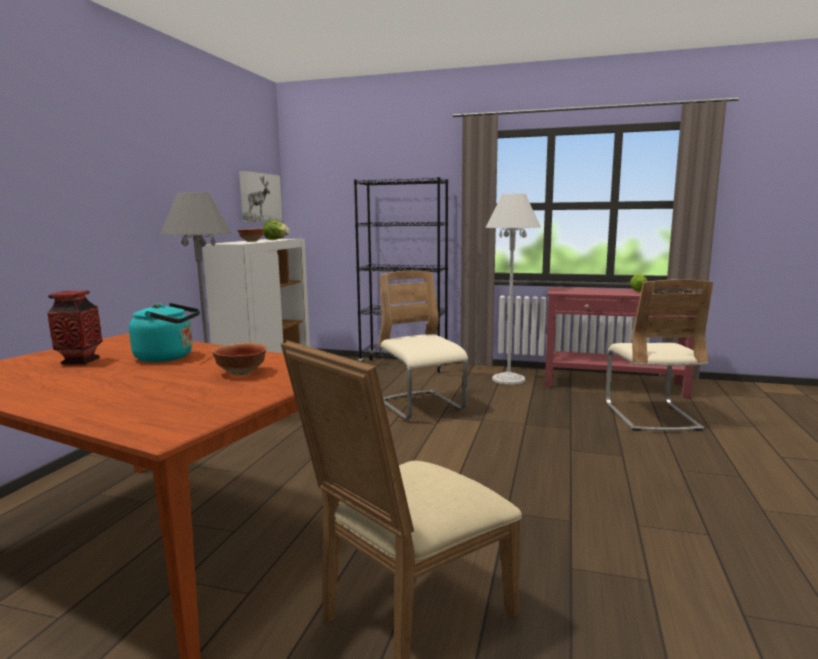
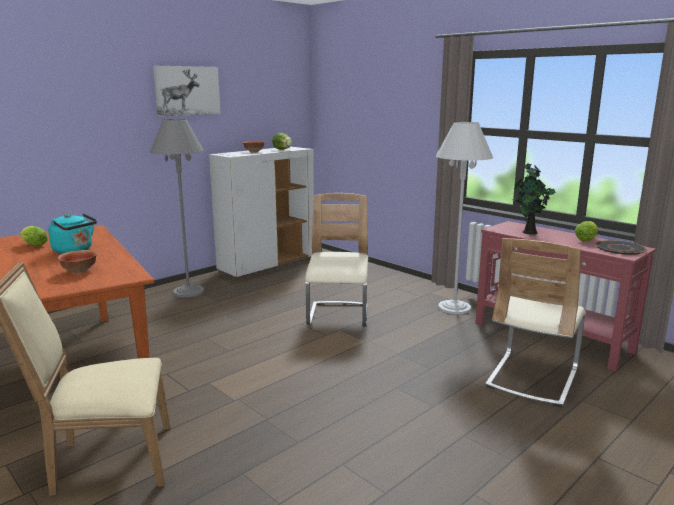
camera: 30 degrees right, 5 degrees up
vase [47,291,103,365] -> lettuce [20,226,48,246]
picture [239,171,282,222] -> picture moved to [153,66,221,117]
black bookcase [354,177,448,373] -> none
none -> potted plant [511,163,556,235]

